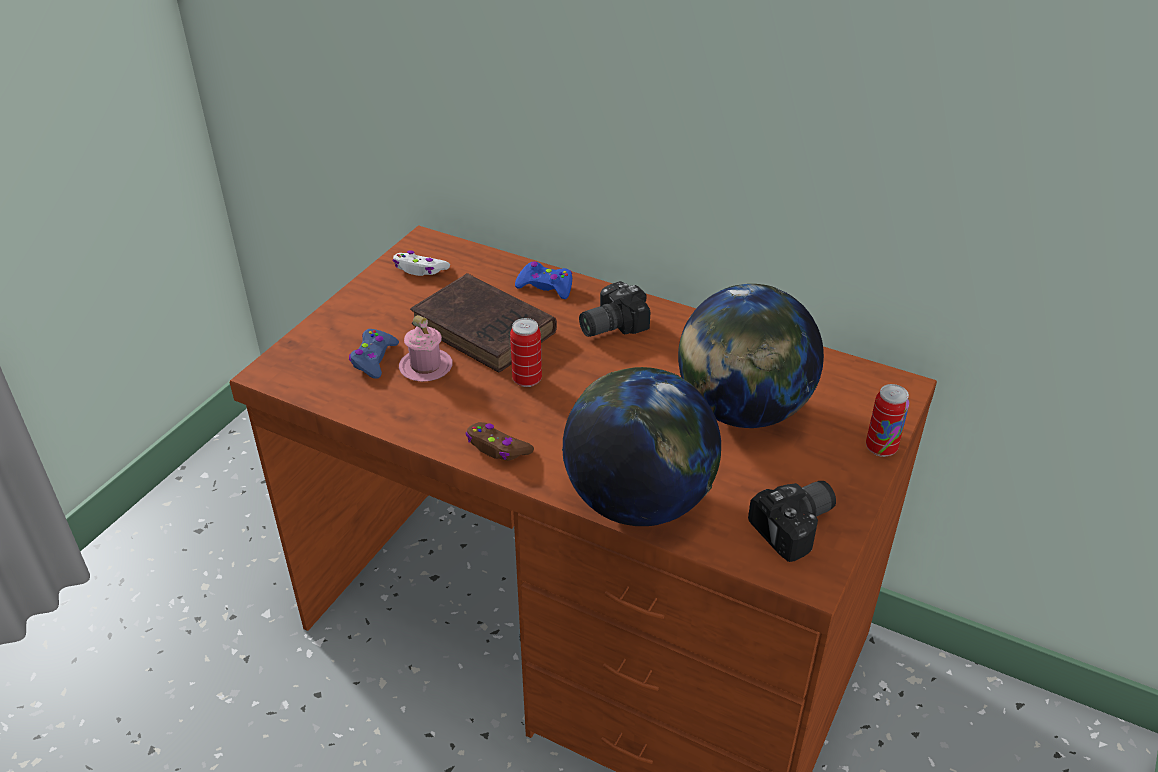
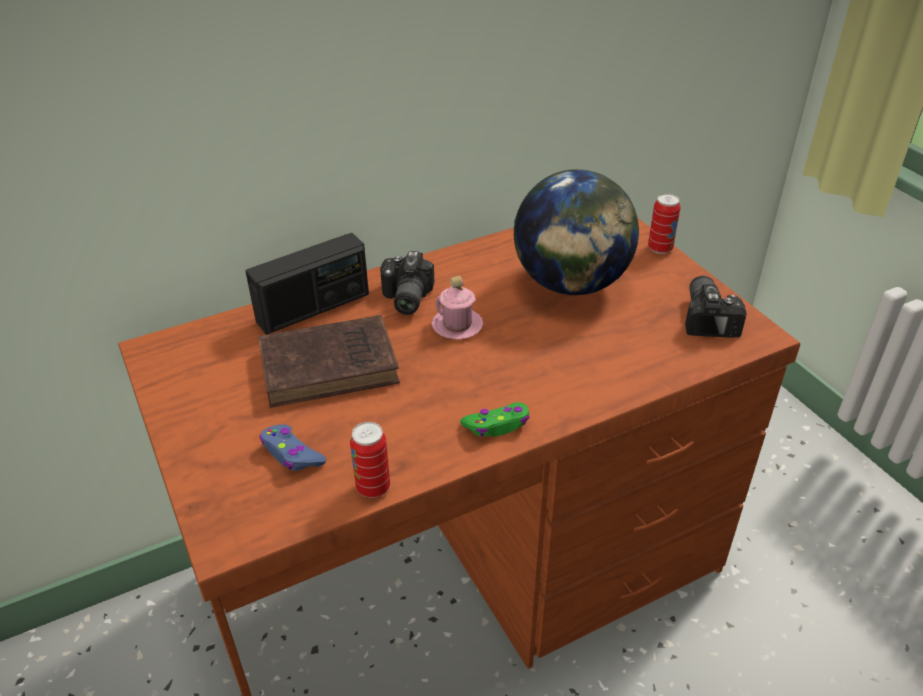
camera: 55 degrees left, 0 degrees up
white game controller [392,250,450,276] -> none
pink mug [399,315,453,382] -> pink mug moved to [432,276,483,339]
brown game controller [465,422,534,461] -> green game controller [460,402,529,437]
can [510,318,542,387] -> can moved to [350,422,390,498]
blue game controller [515,261,572,299] -> radio [245,233,369,335]
globe [562,367,721,526] -> none

